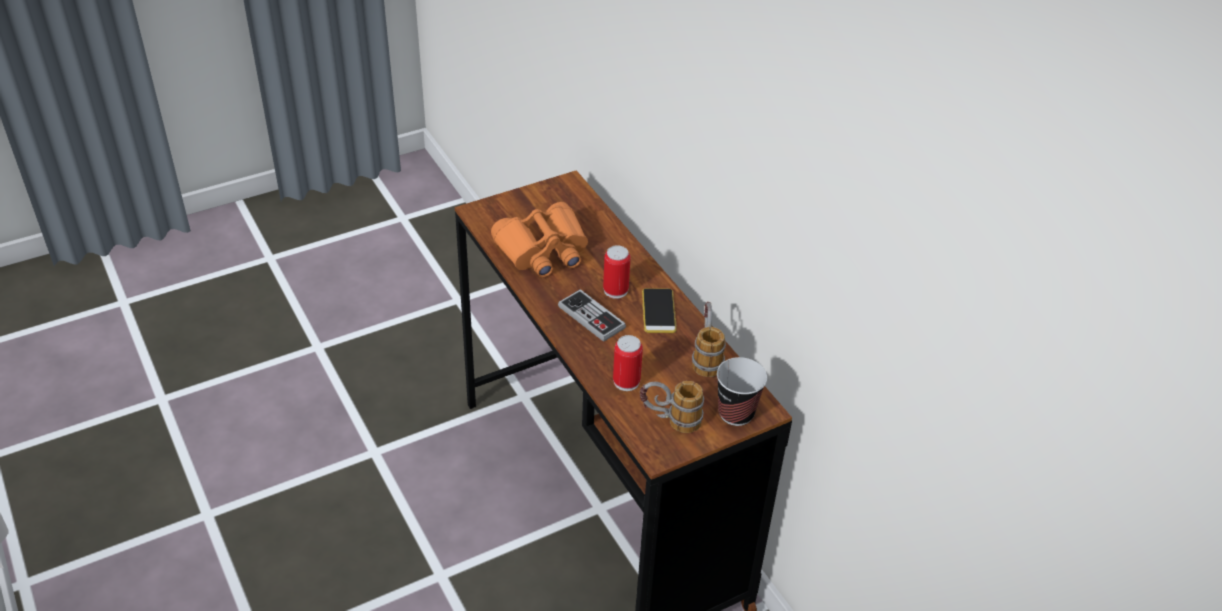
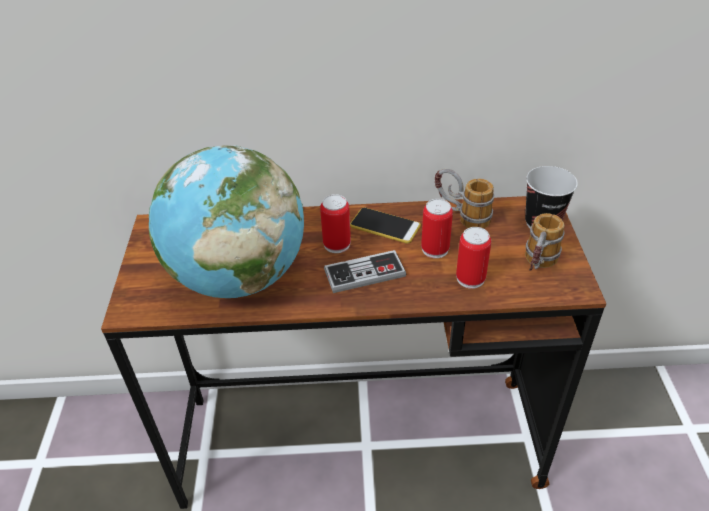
camera: 60 degrees left, 0 degrees up
orange binoculars [491,202,588,277] -> globe [149,145,304,298]
none -> can [421,199,453,258]

